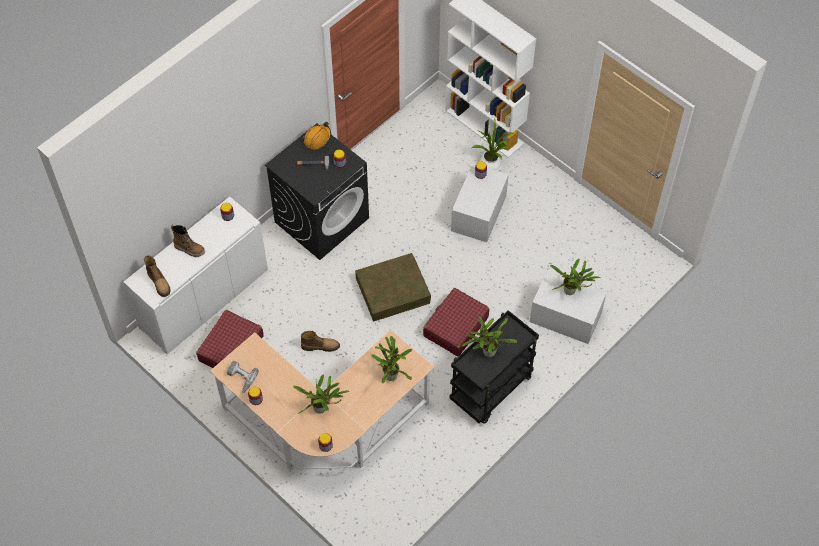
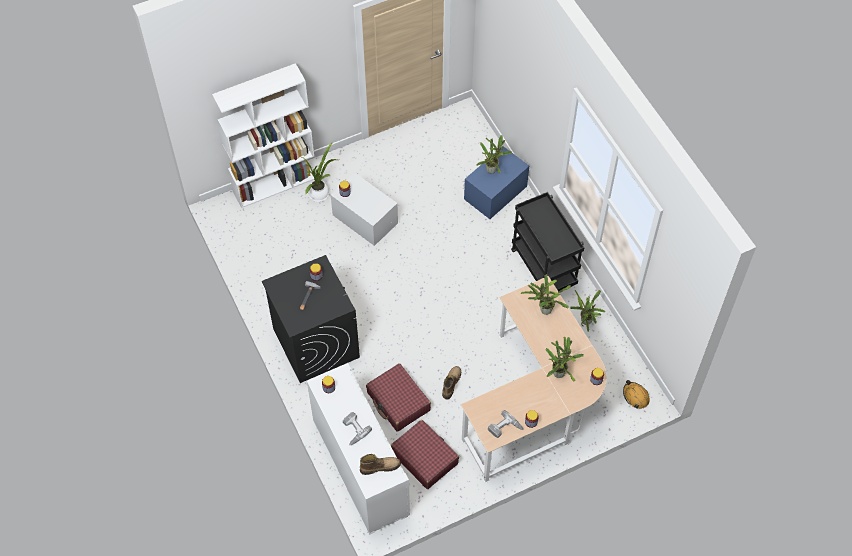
camera: 70 degrees left, 0 degrees up
boot [171,225,205,257] -> power drill [343,412,372,445]
orange hard hat [302,122,331,150] -> orange hard hat moved to [623,380,650,409]
brown storage box [355,253,431,322] -> none
red suitcase [423,288,489,356] -> red suitcase moved to [366,363,431,432]
potted plant [461,317,517,357] -> potted plant moved to [570,290,605,332]
white storage box [530,271,607,344] -> blue storage box [464,146,529,219]

